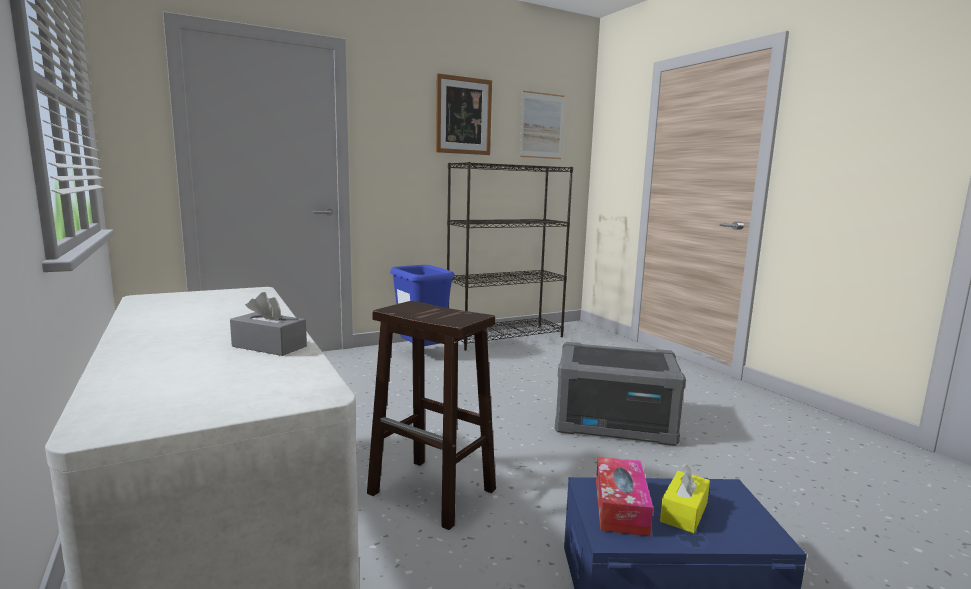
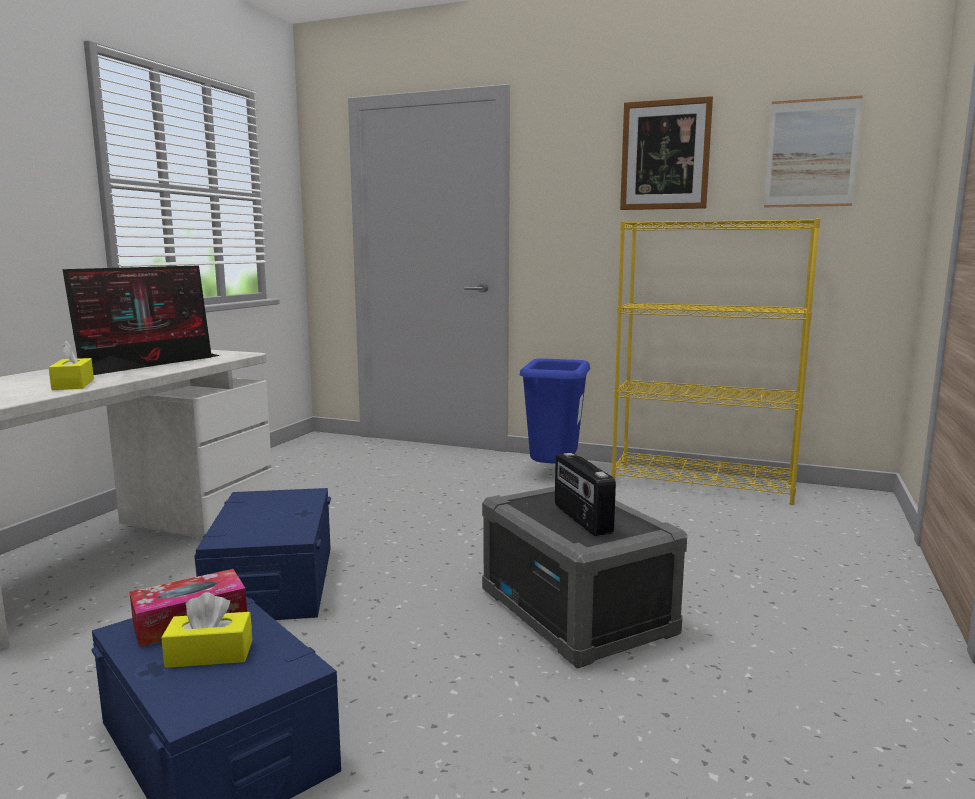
camera: 50 degrees right, 0 degrees up
grey tissue box [230,292,307,356] -> yellow tissue box [49,341,94,390]
brown stool [367,301,496,530] -> blue storage box [194,488,331,620]
black bookcase [447,162,573,350] -> yellow bookcase [611,218,821,505]
none -> monitor [62,265,220,375]
none -> radio [555,453,616,536]

